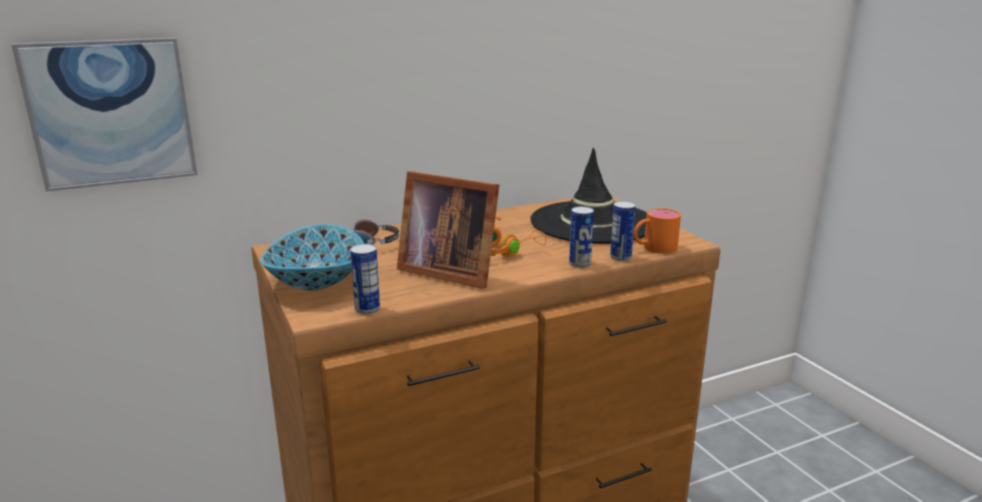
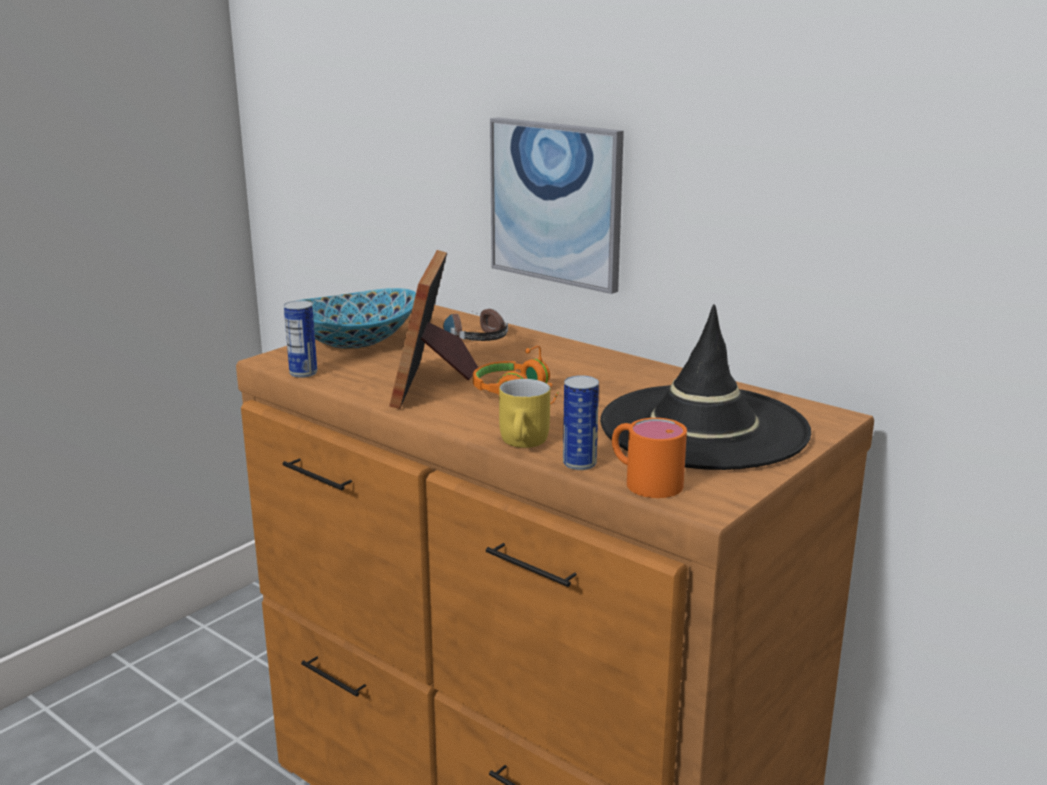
camera: 65 degrees right, 0 degrees up
picture [12,38,197,192] -> picture moved to [490,117,624,294]
can [569,206,594,268] -> yellow mug [499,379,550,448]

